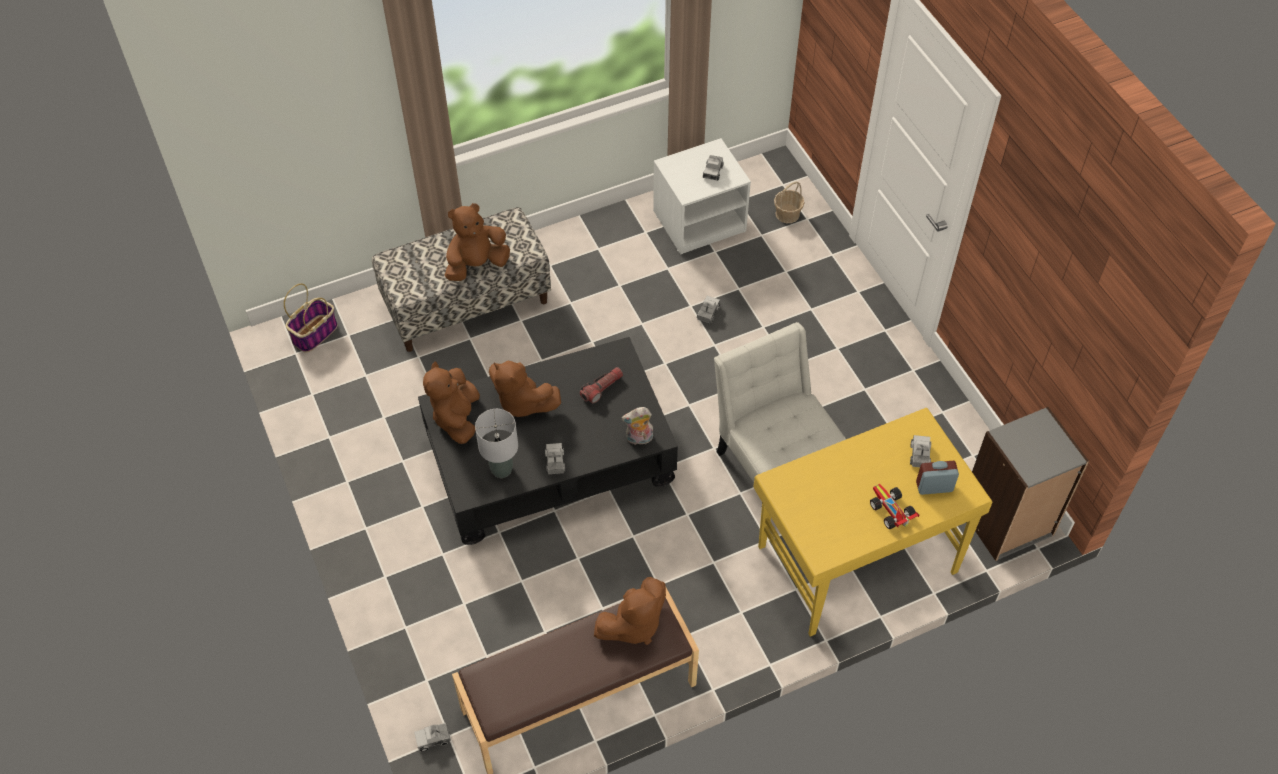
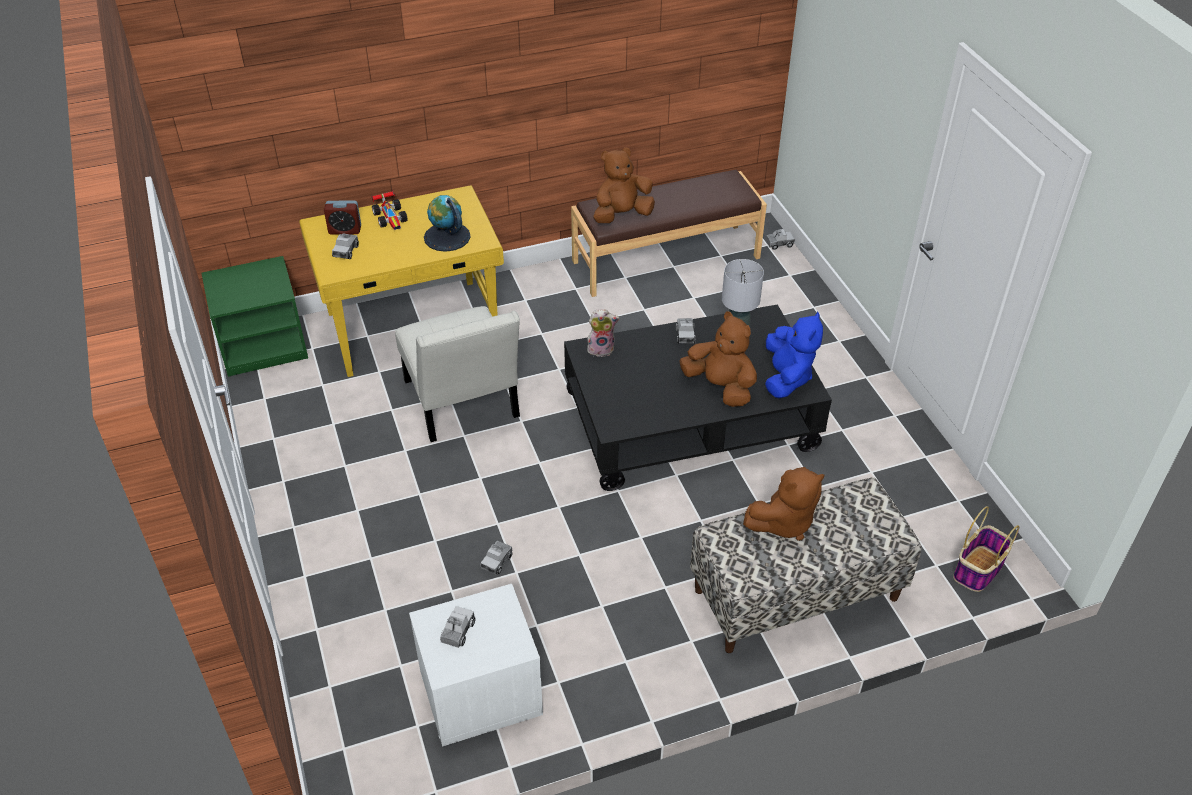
camera: 175 degrees left, 10 degrees down
brown plush toy [423,362,480,444] -> blue plush toy [765,312,823,399]
flashlight [580,367,623,404] -> none
basket [774,181,804,223] -> none
grey bookcase [972,407,1089,561] -> green nightstand [202,256,308,377]
none -> globe [424,195,471,252]

